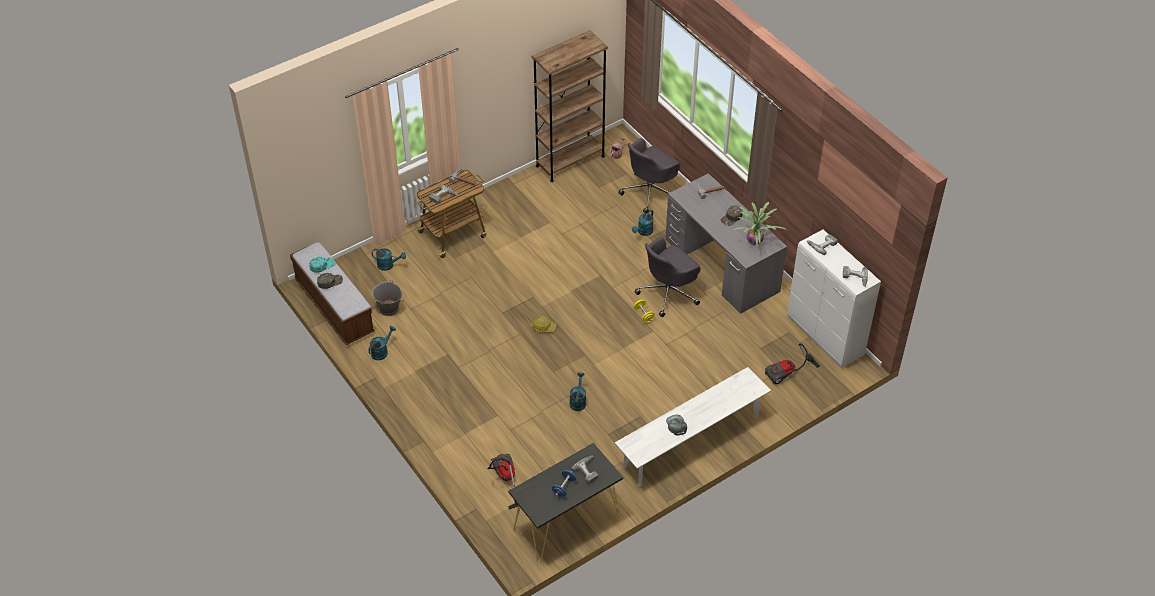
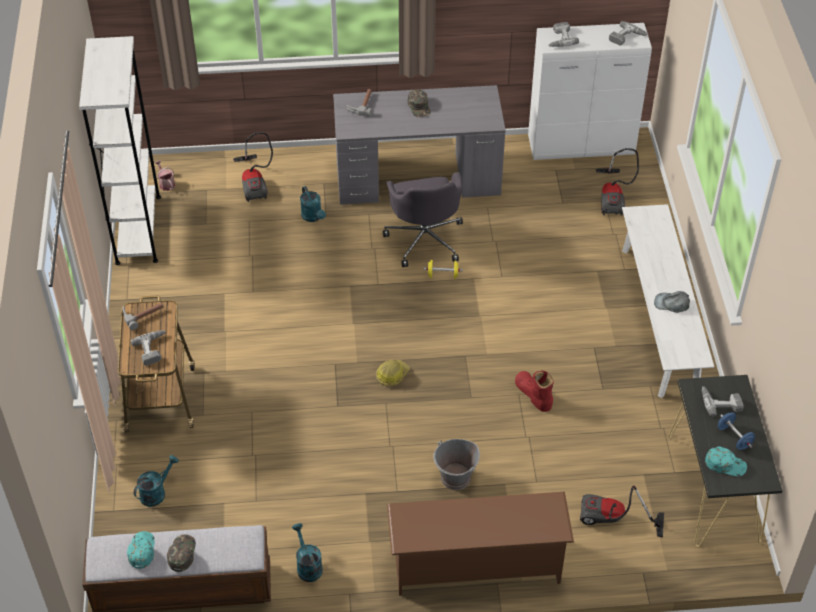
camera: 60 degrees left, 0 degrees up
grey bucket [372,280,402,316] -> grey bucket moved to [433,439,480,490]
brown bookcase [532,30,608,182] -> white bookcase [79,36,161,265]
turquoise watering can [569,372,586,411] -> red boot [515,371,554,412]
grey office chair [618,138,680,213] -> vacuum cleaner [233,132,273,202]
potted plant [734,202,787,246] -> none
none -> brown shoe rack [387,492,574,596]
none -> turquoise cap [705,447,747,476]

